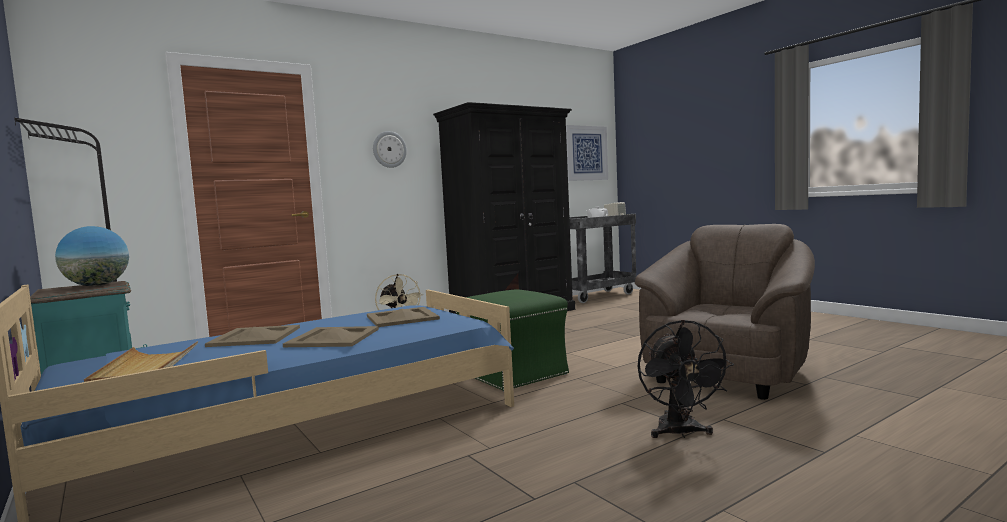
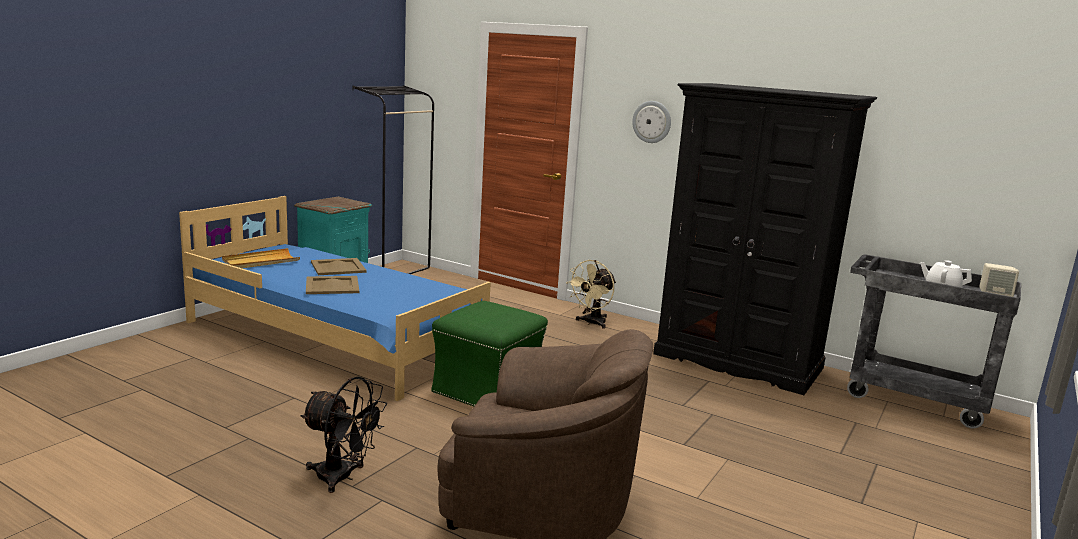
camera: 65 degrees right, 10 degrees up
globe [55,226,129,286] -> none
beige tray [367,307,440,327] -> none
picture [566,125,608,181] -> none
black fan [638,320,734,438] -> black fan turned 135 degrees counterclockwise [300,376,387,493]

